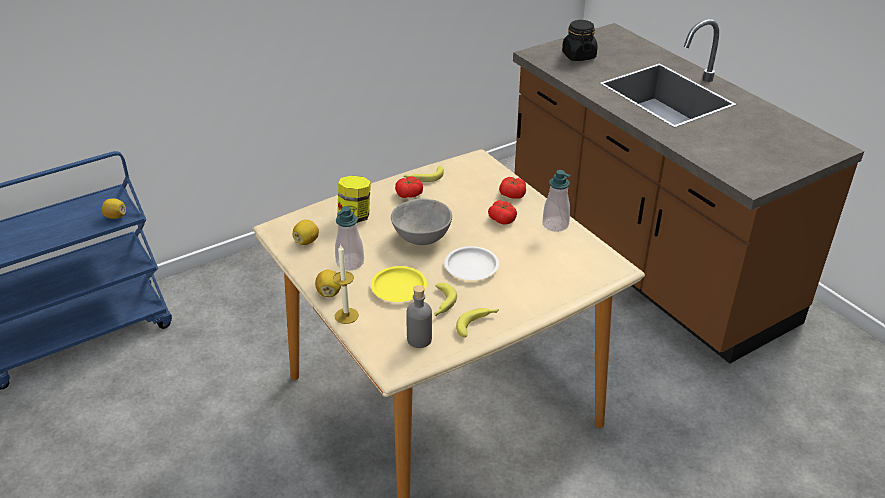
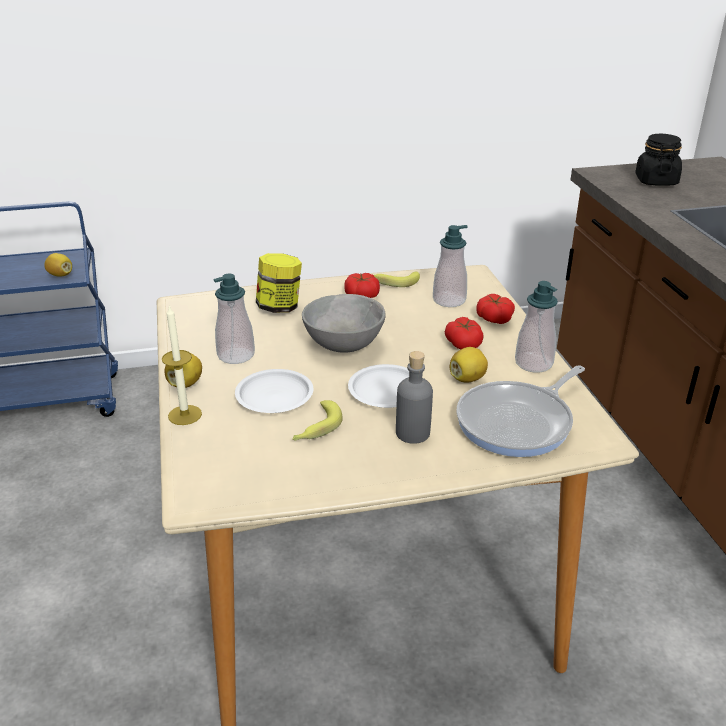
camera: 20 degrees right, 5 degrees down
lemon [293,220,319,245] -> lemon moved to [450,347,488,383]
yellow plate [371,266,427,302] -> white plate [235,369,314,413]
grey bottle [406,285,432,348] -> grey bottle moved to [396,351,433,444]
banana [456,308,499,337] -> none
none -> soap dispenser [433,225,468,307]
none -> frying pan [456,365,585,457]

